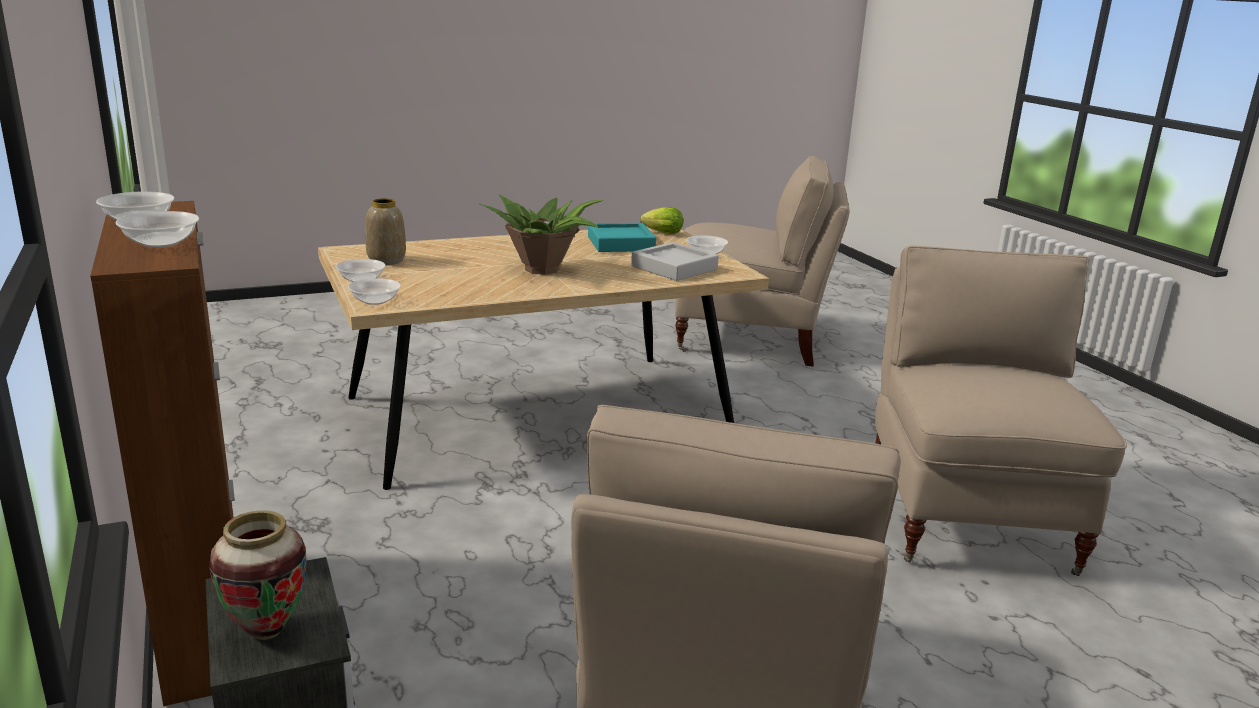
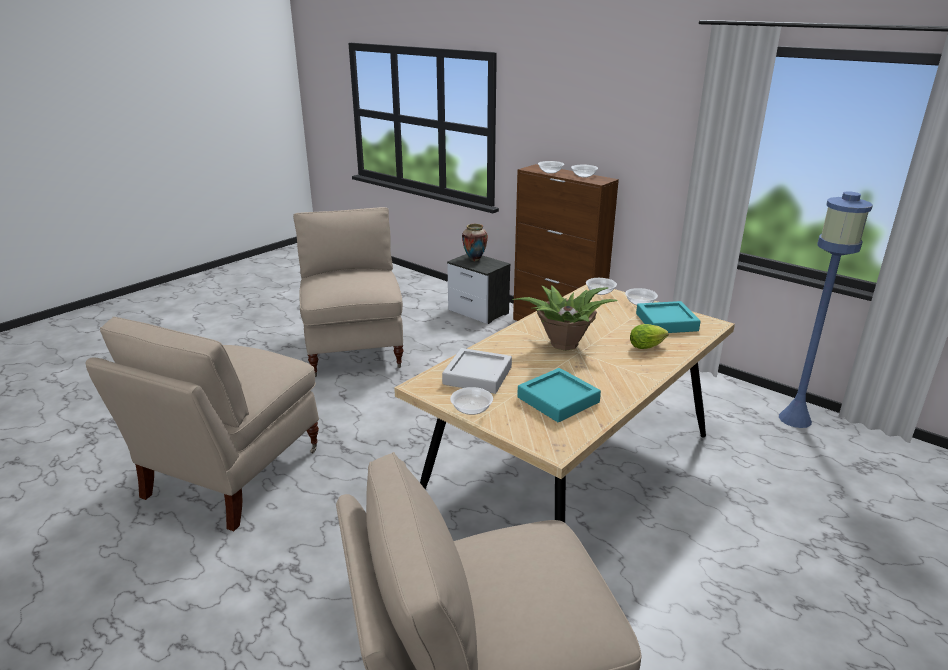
camera: 155 degrees right, 5 degrees up
vase [365,198,406,265] -> turquoise tray [636,301,701,333]
lettuce [640,207,683,234] -> lettuce moved to [630,324,669,349]
beige chair [875,246,1127,576] -> beige chair turned 45 degrees clockwise [86,317,319,531]
none -> blue floor lamp [779,191,873,428]

